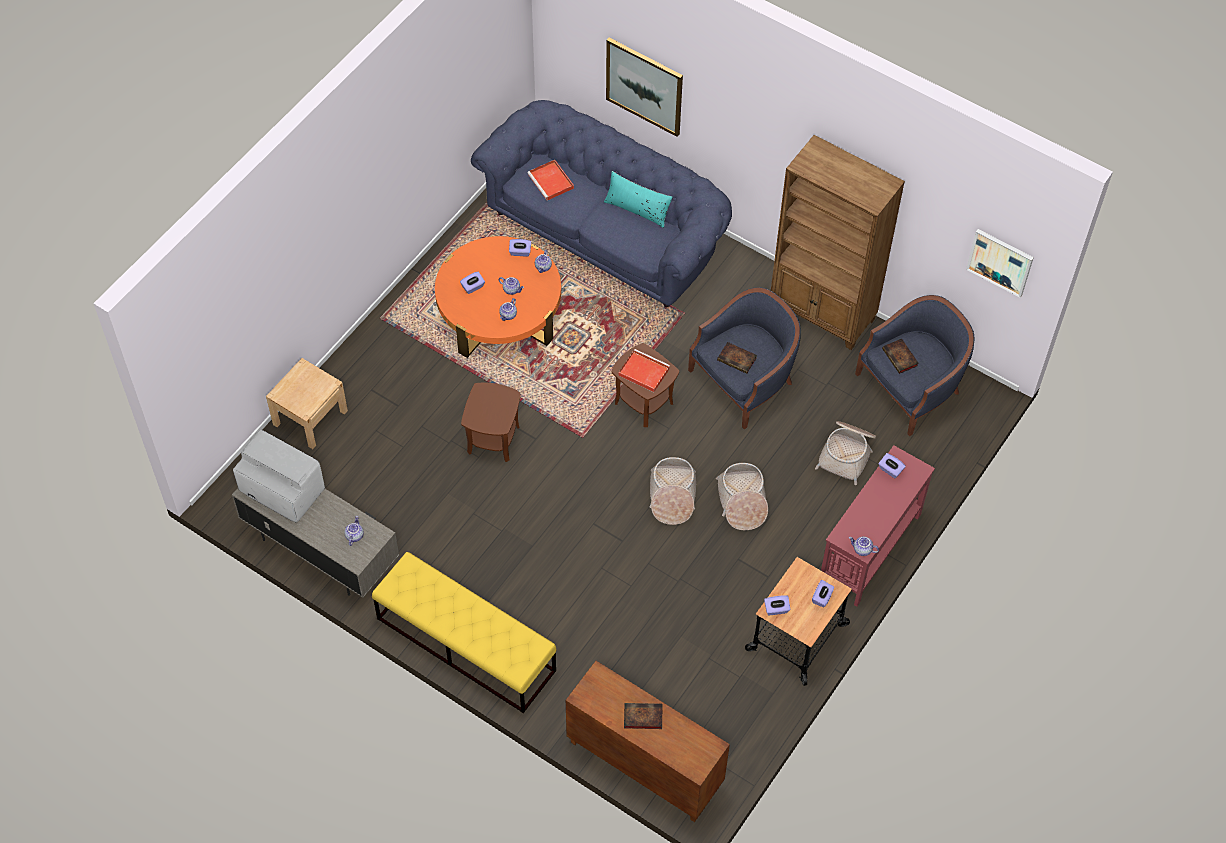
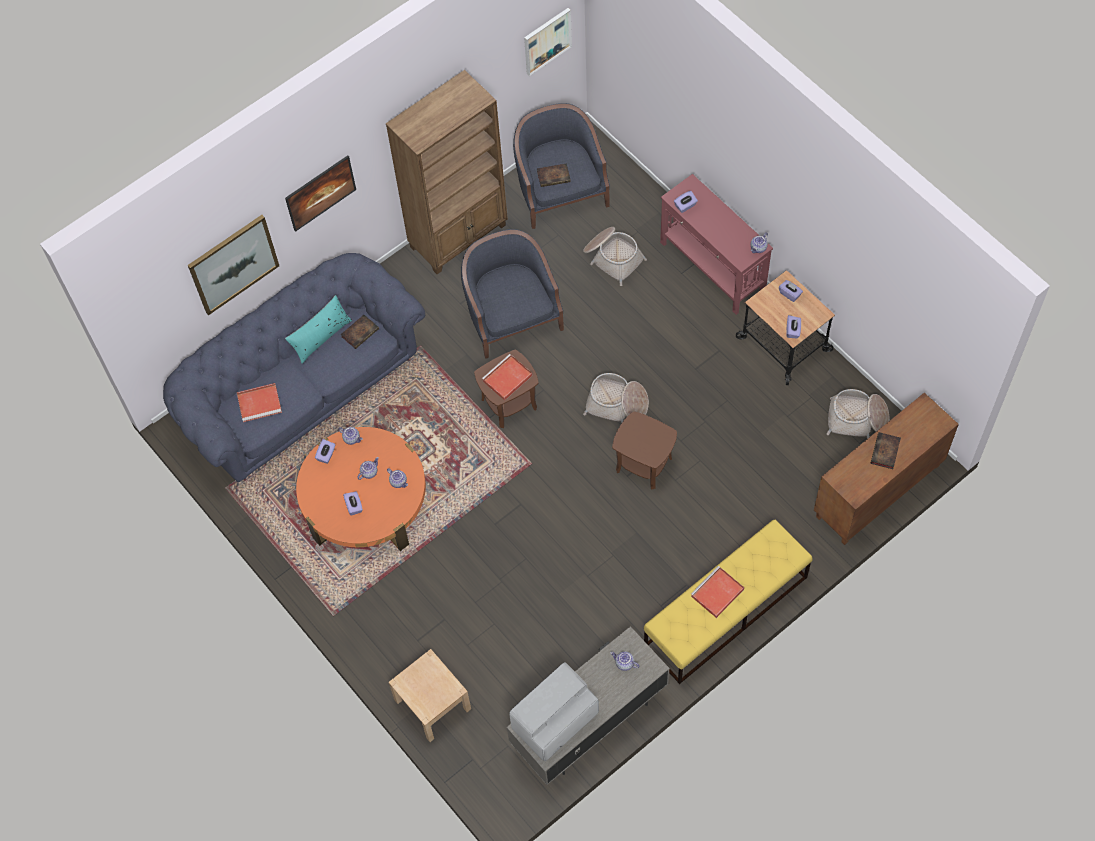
camera: 70 degrees left, 5 degrees up
brown side table [461,382,520,462] -> brown side table moved to [612,411,677,490]
basket [716,463,768,530] -> basket moved to [827,389,890,439]
book [717,342,757,374] -> book moved to [341,315,379,349]
none -> picture [285,155,356,232]
none -> red tray [691,566,744,618]

